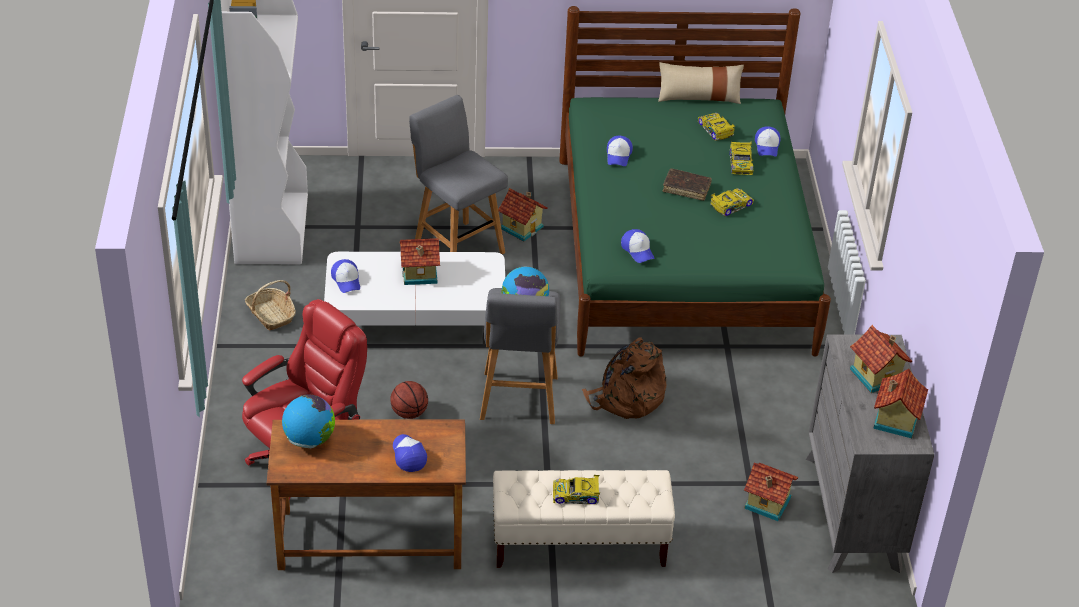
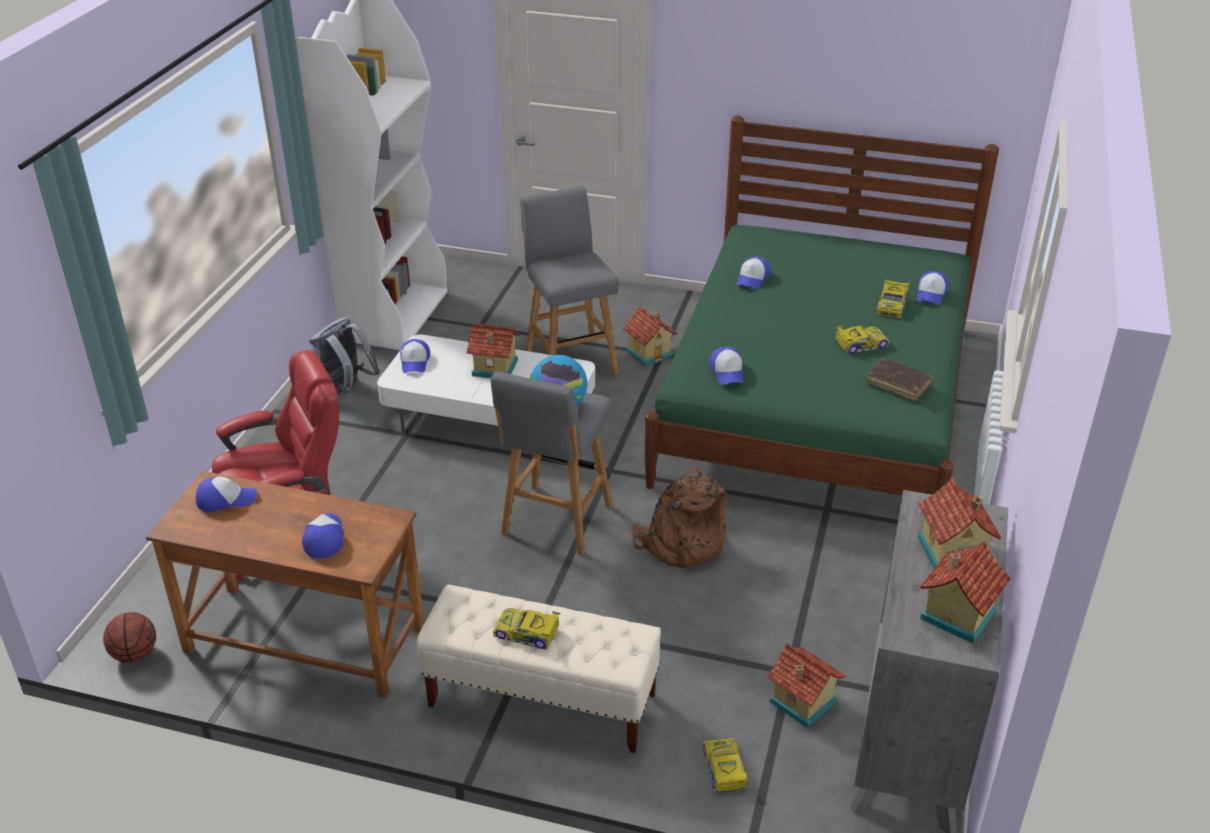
camera: 20 degrees right, 5 degrees down
basket [245,280,296,330] -> grey backpack [309,317,380,395]
globe [282,395,335,448] -> cap [196,476,257,512]
basketball [390,381,428,419] -> basketball moved to [103,612,156,663]
beige pillow [658,62,744,104] -> none
brown book [663,168,712,201] -> brown book moved to [866,358,933,401]
toy car [697,113,735,141] -> toy car moved to [702,738,748,792]

